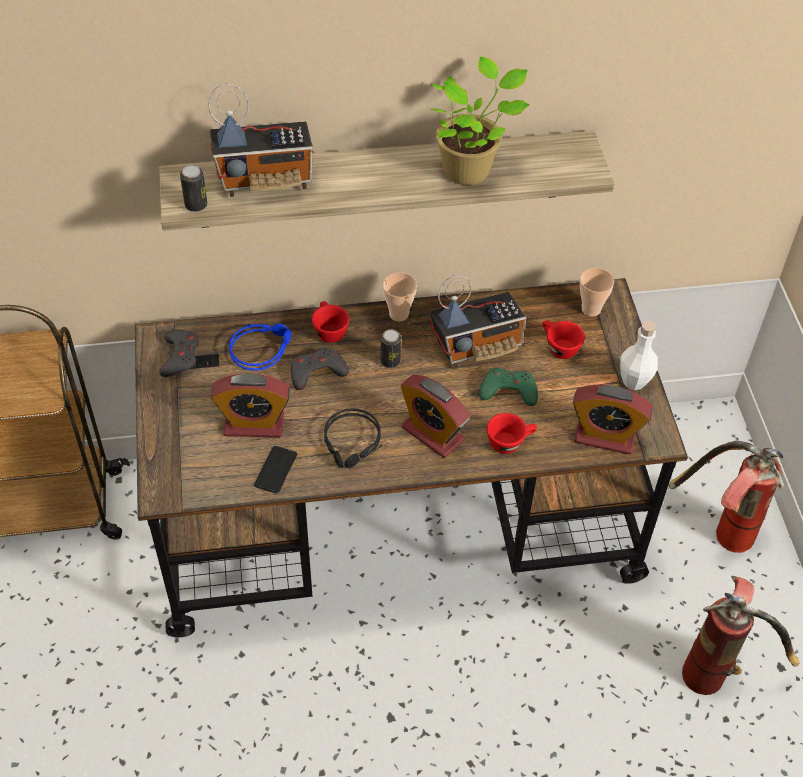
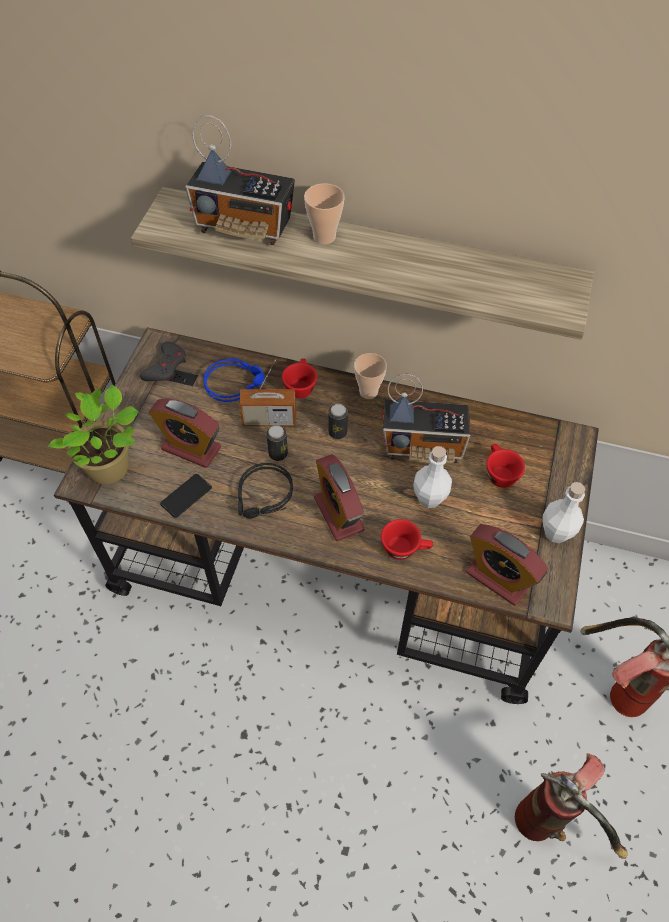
camera: 25 degrees right, 5 degrees up
can [180,165,207,212] -> can moved to [266,425,288,461]
grey game controller [291,348,349,390] -> radio [239,360,296,426]
potted plant [430,56,529,185] -> potted plant moved to [48,385,139,484]
green game controller [479,368,538,406] -> white bottle [413,446,452,508]
cup [580,268,614,316] -> cup moved to [304,183,345,244]

